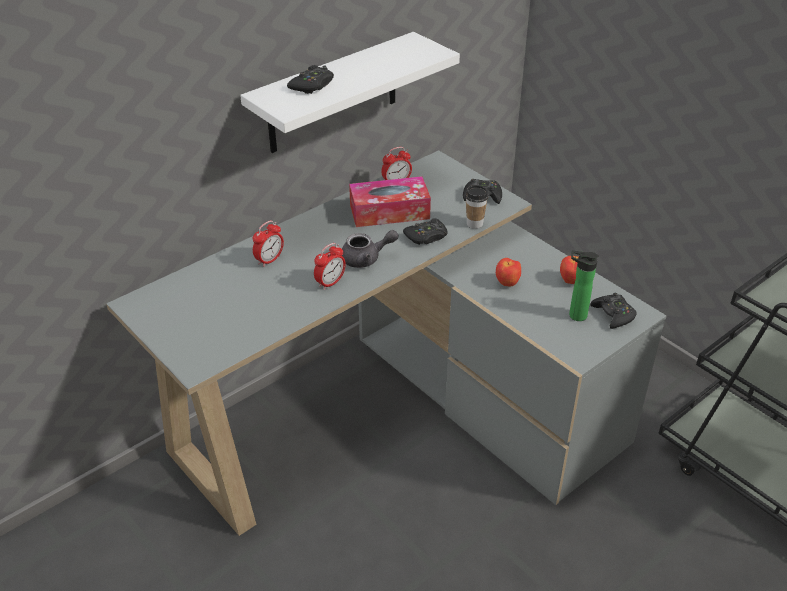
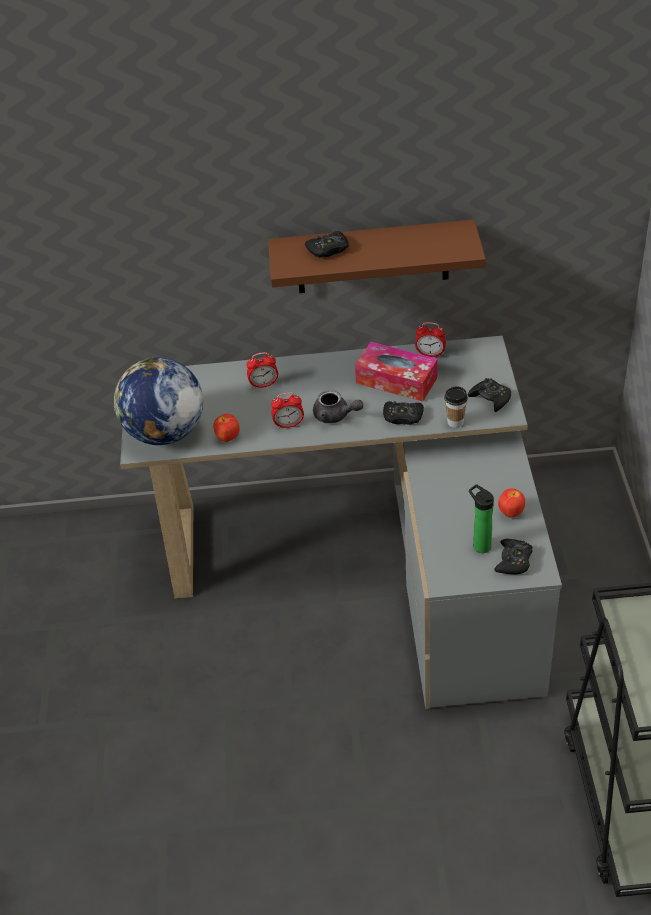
camera: 40 degrees right, 5 degrees up
white shelf [240,32,460,153] -> brown shelf [268,219,486,293]
apple [496,258,521,286] -> apple moved to [214,414,240,442]
none -> globe [114,357,203,445]

